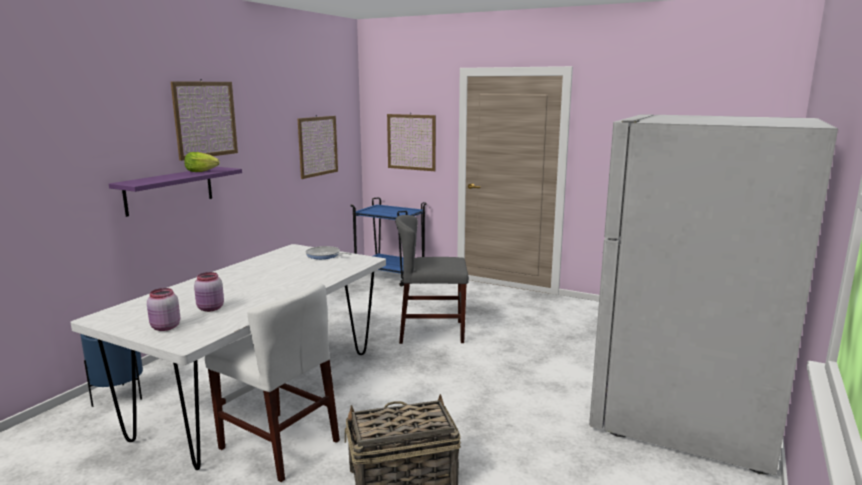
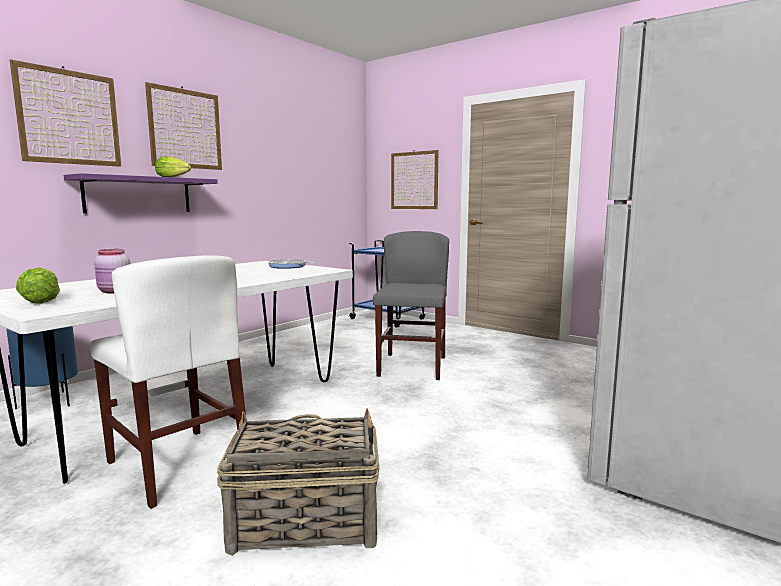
camera: 10 degrees right, 5 degrees down
pink jar [147,288,180,331] -> lettuce [16,267,60,304]
picture [298,115,338,179] -> picture moved to [10,59,121,167]
grey chair [395,215,469,344] -> grey chair turned 90 degrees clockwise [373,231,449,380]

